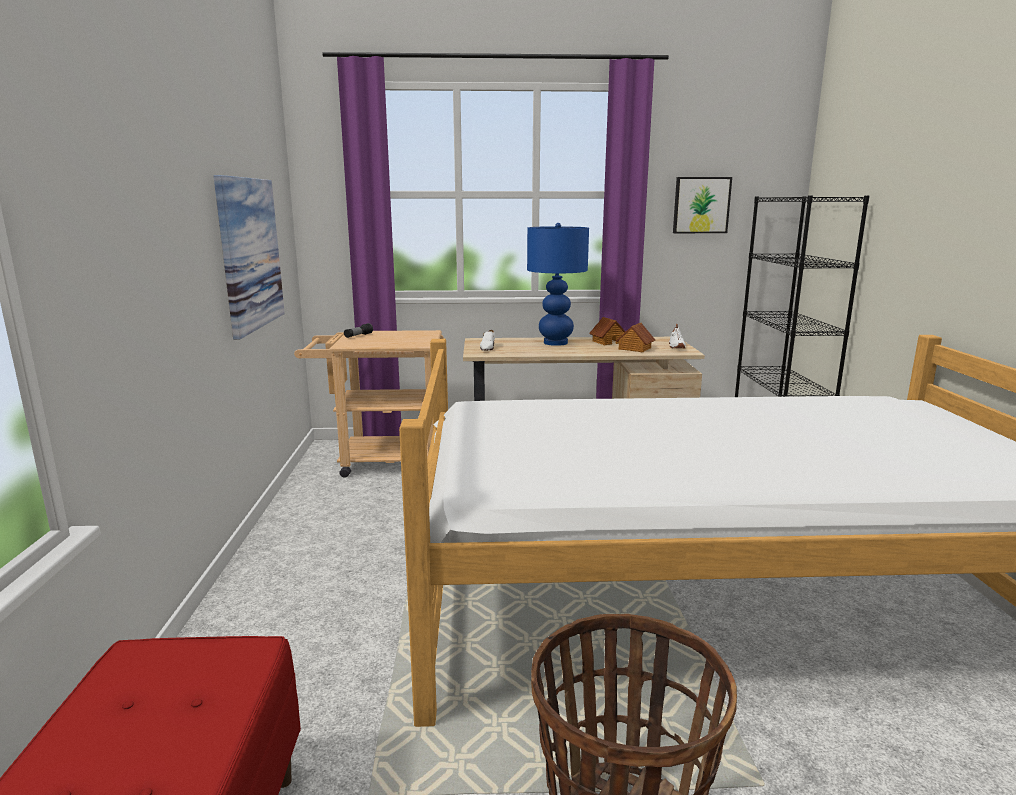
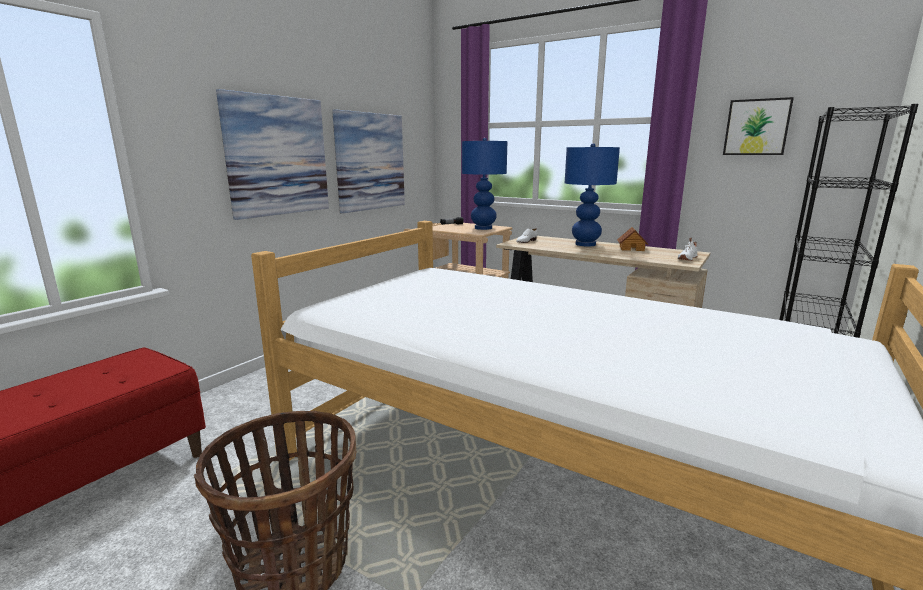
camera: 35 degrees right, 0 degrees up
toy house [616,323,655,352] -> none
none -> picture [216,89,329,220]
none -> blue table lamp [462,138,507,230]

